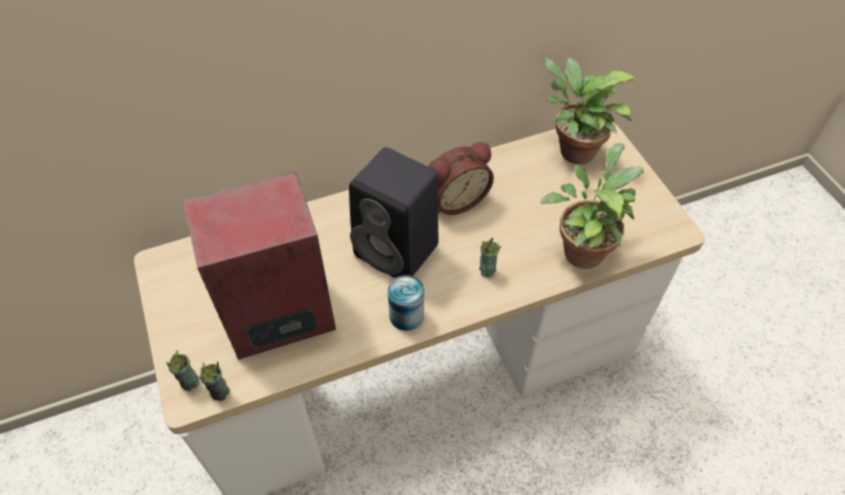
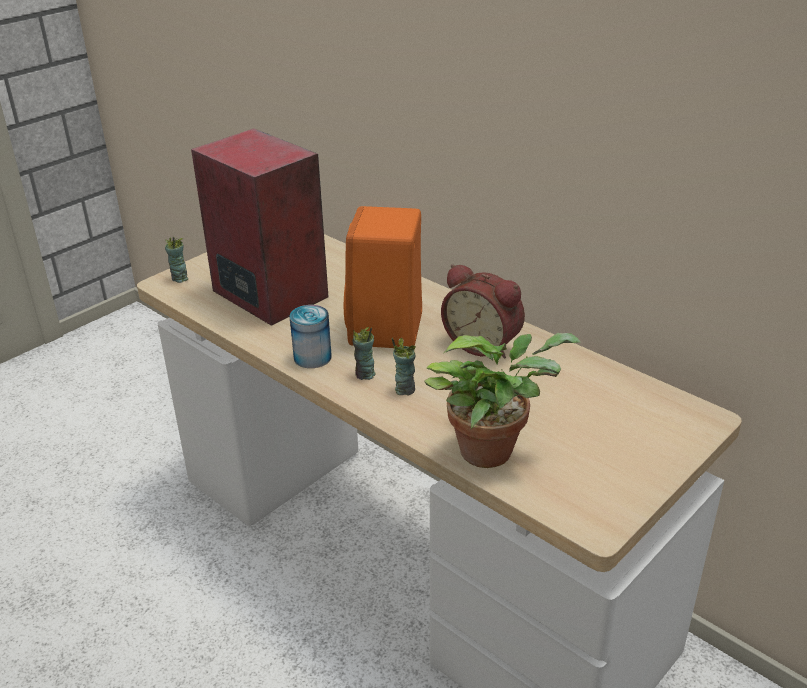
camera: 65 degrees right, 20 degrees down
cup [199,361,230,401] -> cup moved to [352,327,376,380]
black speaker [349,147,439,278] -> orange speaker [344,206,422,348]
potted plant [543,57,637,164] -> none

